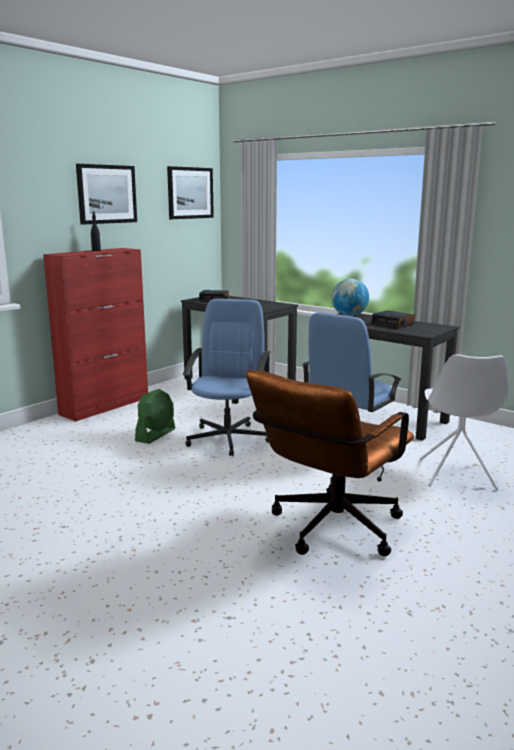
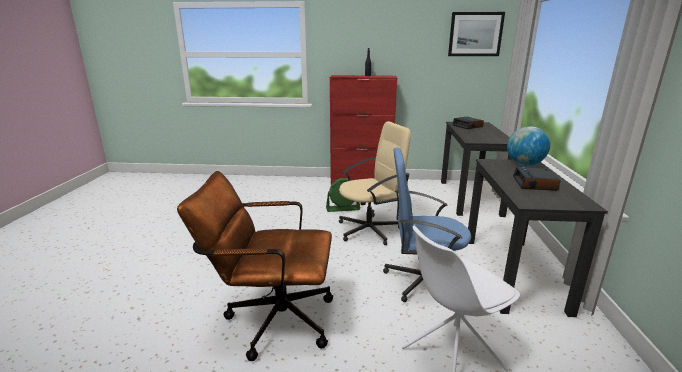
camera: 55 degrees right, 5 degrees up
picture [76,164,137,225] -> none
blue office chair [183,299,271,456] -> beige office chair [339,121,411,245]

